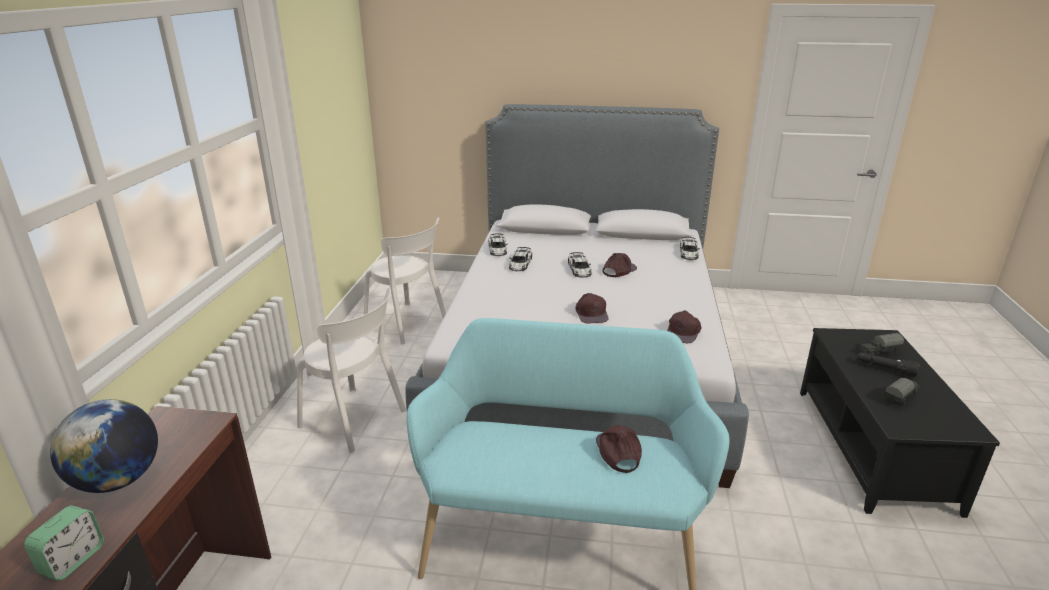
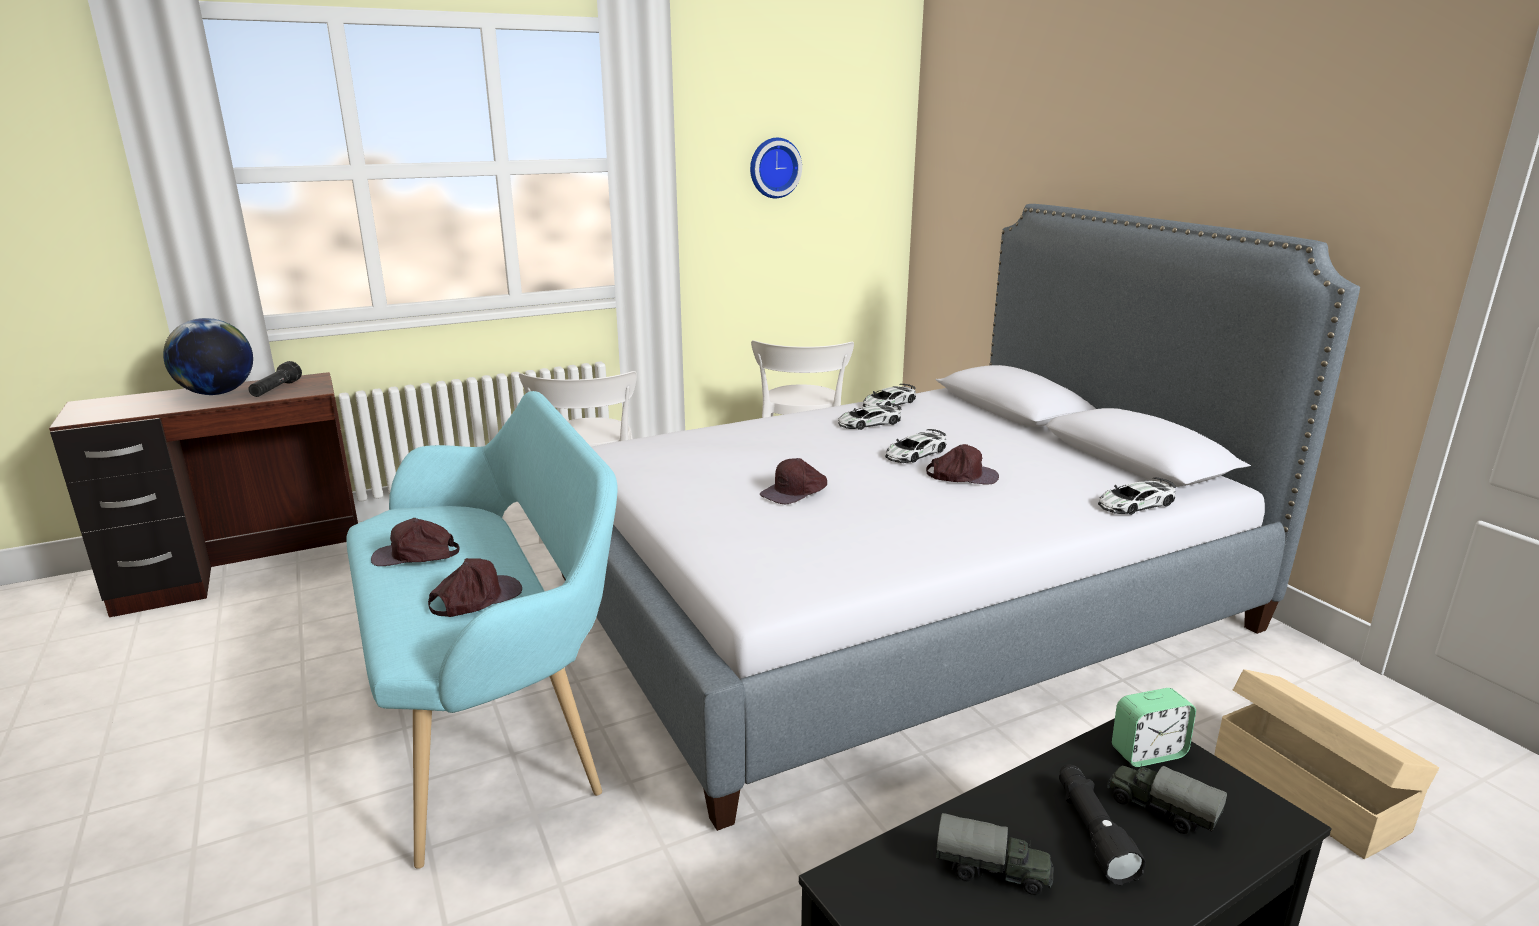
camera: 55 degrees right, 5 degrees down
alarm clock [24,506,104,581] -> alarm clock moved to [1112,688,1196,767]
brown cap [667,310,701,343] -> brown cap moved to [371,518,460,566]
none -> black flashlight [249,361,302,397]
none -> wall clock [750,138,802,198]
none -> beige storage box [1214,669,1439,859]

